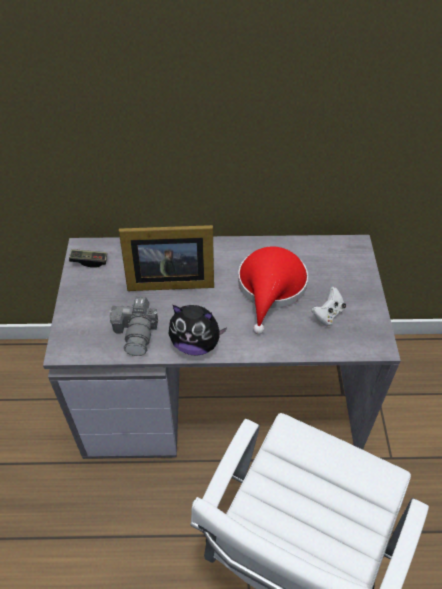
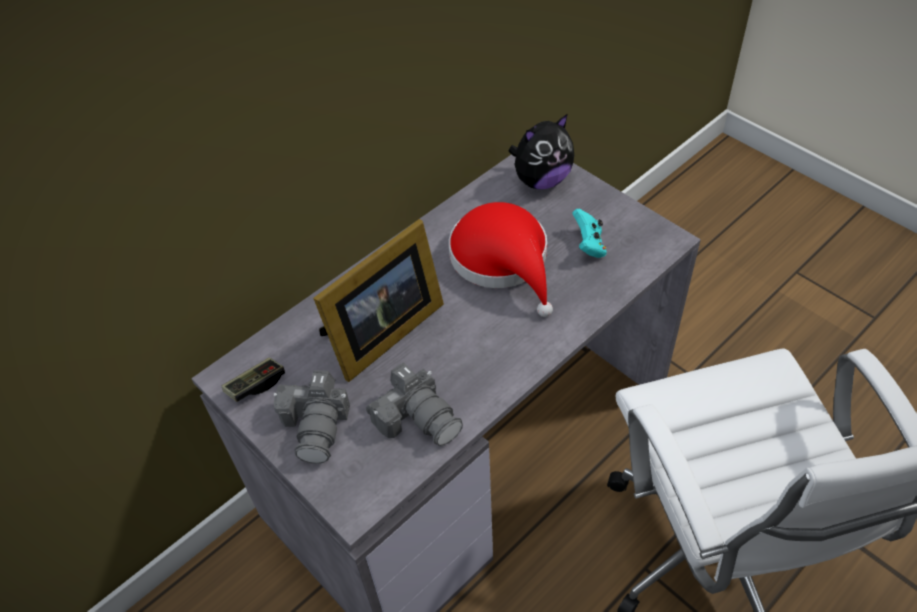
camera: 40 degrees left, 0 degrees up
plush toy [169,305,227,356] -> plush toy moved to [508,114,574,189]
white game controller [311,287,346,327] -> turquoise game controller [572,209,607,258]
none -> camera [273,370,350,463]

